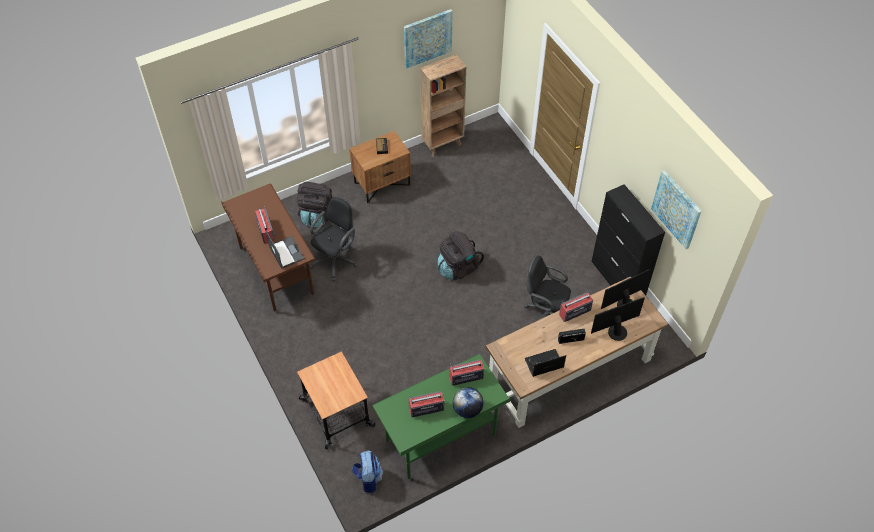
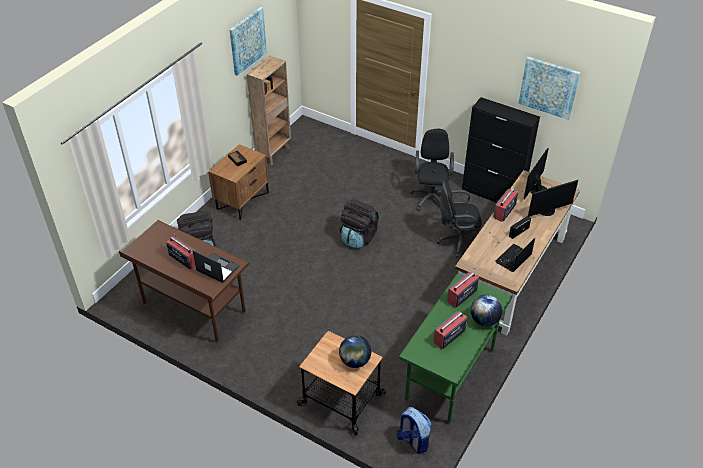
camera: 30 degrees left, 10 degrees down
black office chair [310,197,358,281] -> black office chair moved to [410,129,454,211]
monitor [591,297,645,341] -> monitor turned 150 degrees counterclockwise [528,180,578,217]
none -> globe [339,335,371,368]

